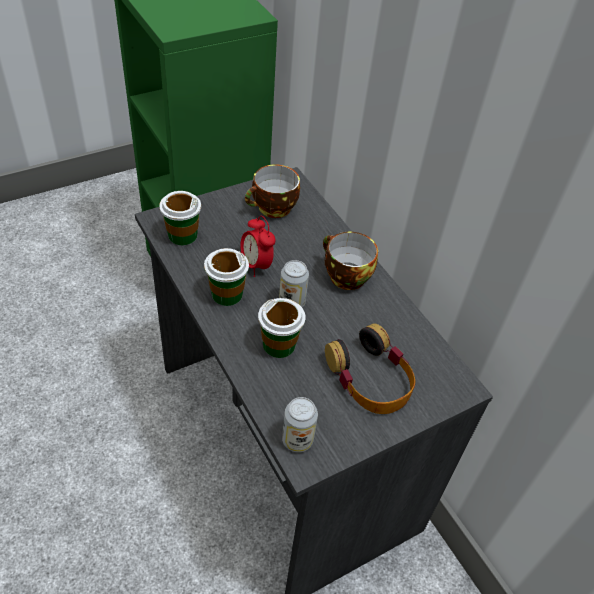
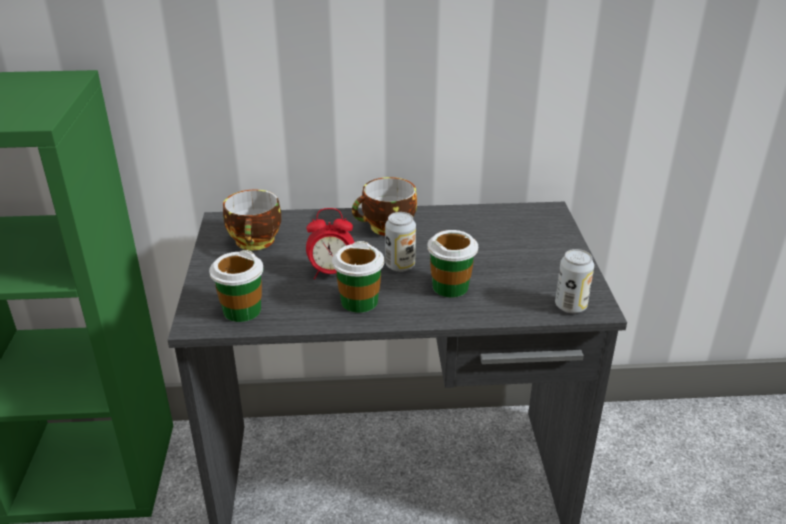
camera: 60 degrees left, 15 degrees down
headphones [325,323,415,414] -> none

